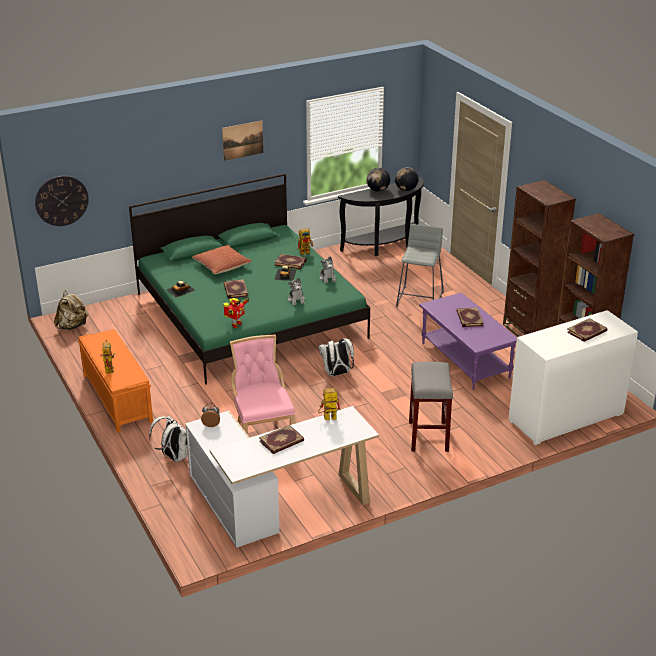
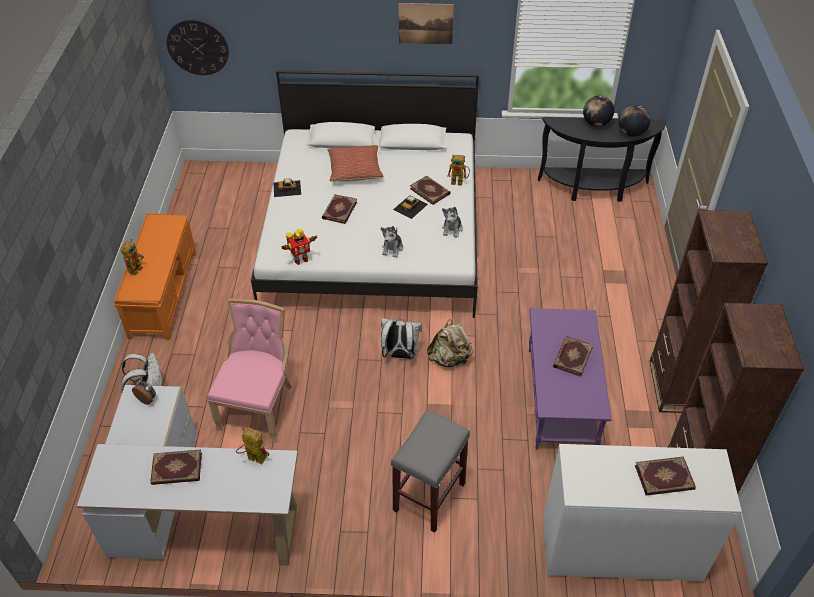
camera: 30 degrees right, 15 degrees up
beige backpack [54,291,88,330] -> beige backpack moved to [427,319,473,367]
green bed [129,173,370,385] -> white bed [251,70,479,318]
grey stool [396,224,443,306] -> none

